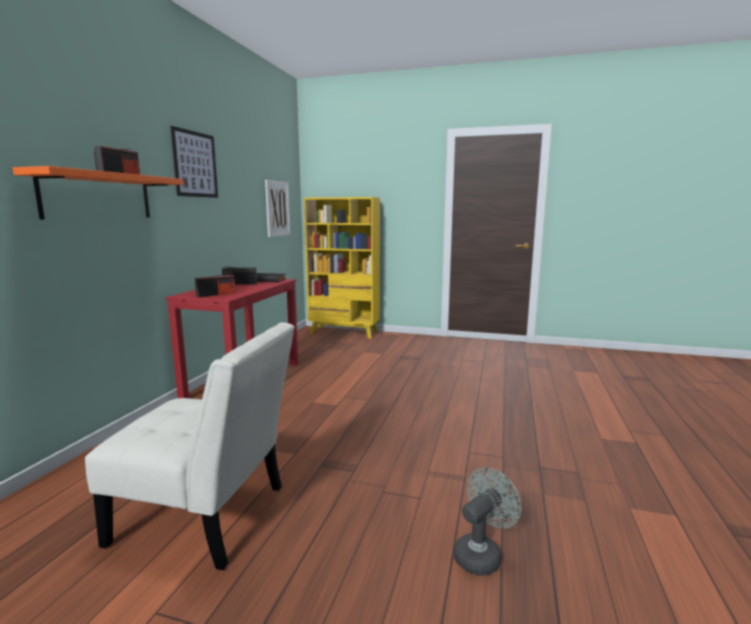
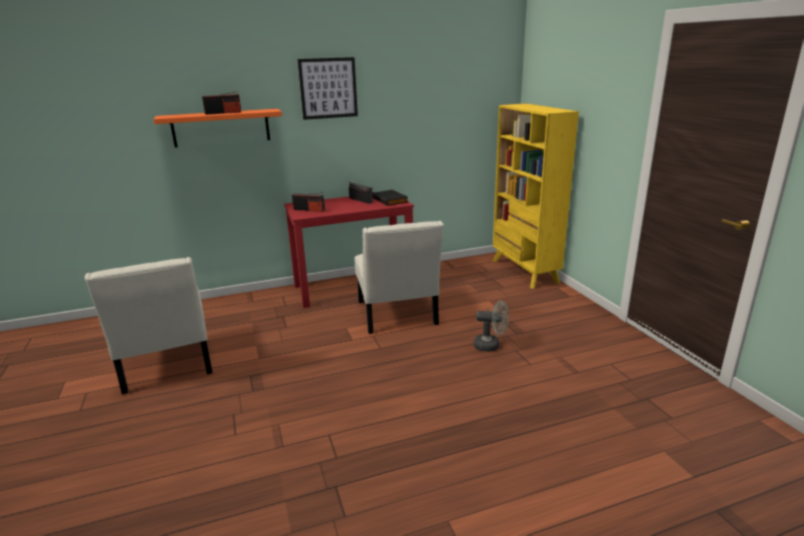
camera: 55 degrees right, 10 degrees up
picture [265,180,291,237] -> none
grey fan [454,467,521,576] -> grey fan moved to [474,301,509,352]
none -> white chair [354,221,444,334]

